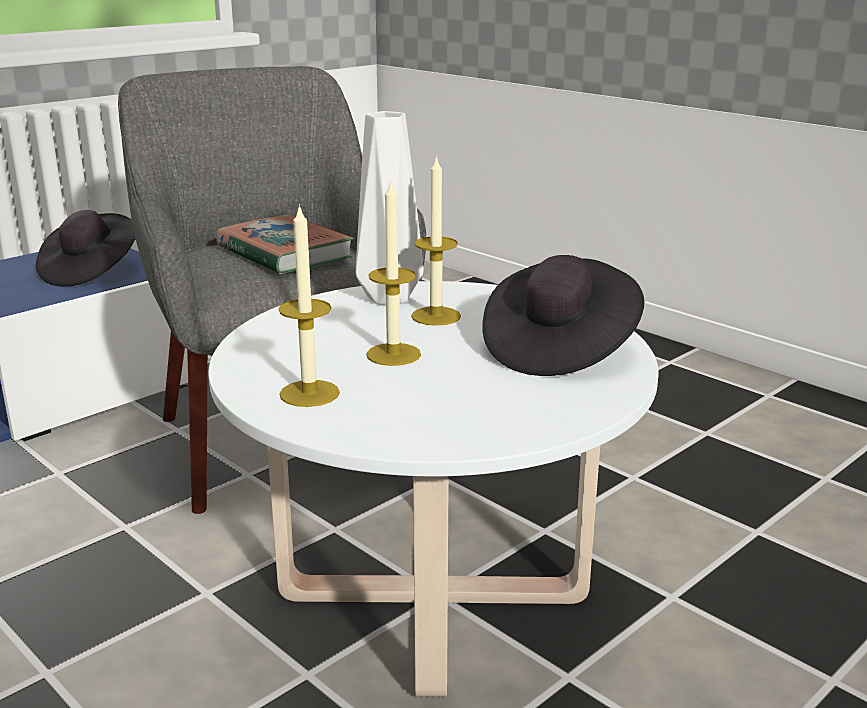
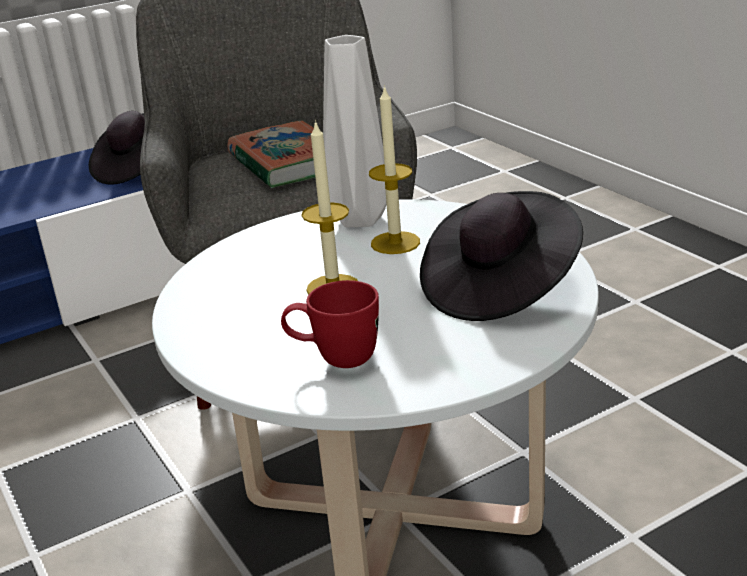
camera: 15 degrees right, 5 degrees up
candle [278,204,340,407] -> none
none -> red mug [281,280,379,368]

